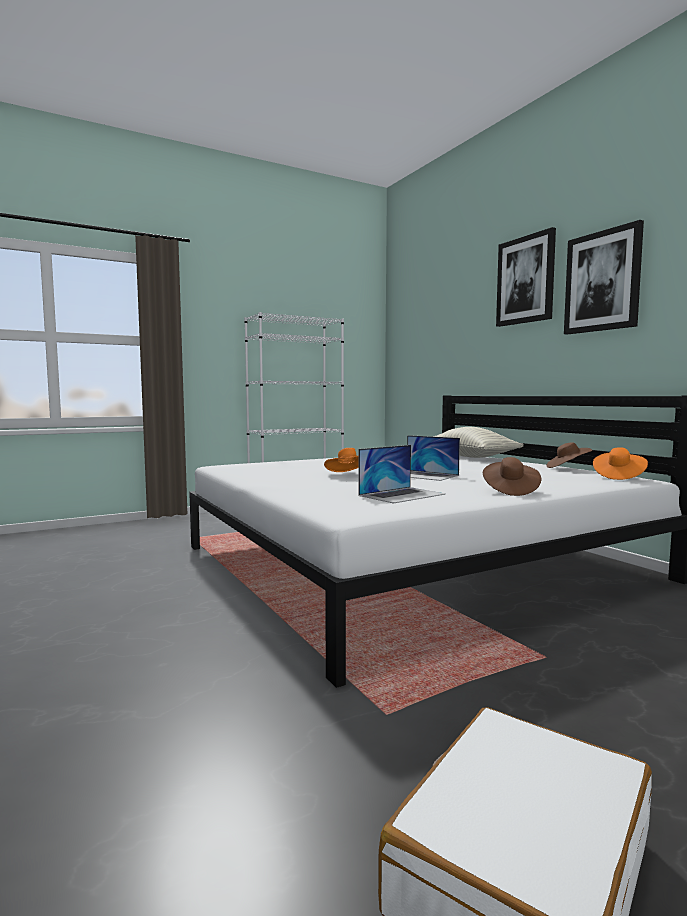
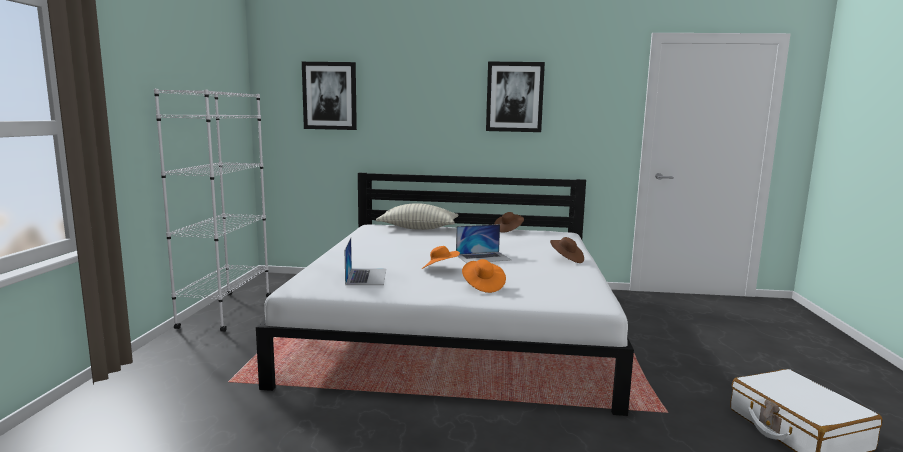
camera: 55 degrees left, 5 degrees up
laptop [358,445,446,504] -> laptop moved to [345,238,386,285]
picture [496,227,556,327] -> picture moved to [302,62,357,130]
orange hat [593,448,648,480] -> orange hat moved to [462,259,506,293]

